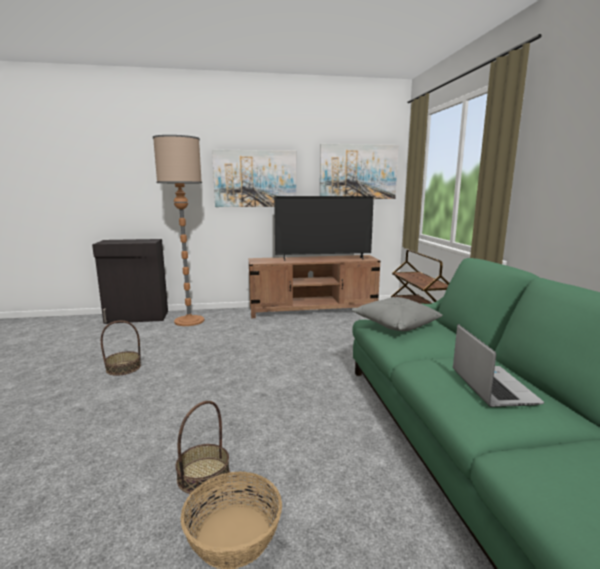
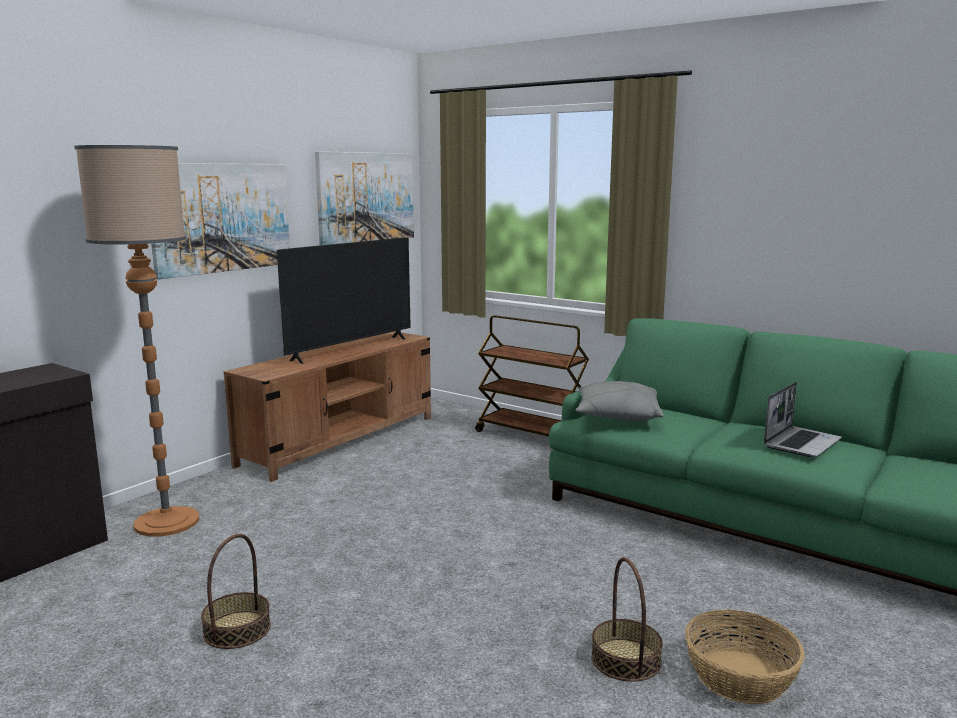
camera: 45 degrees left, 0 degrees up
laptop [453,324,544,407] -> laptop turned 90 degrees clockwise [764,382,842,457]

